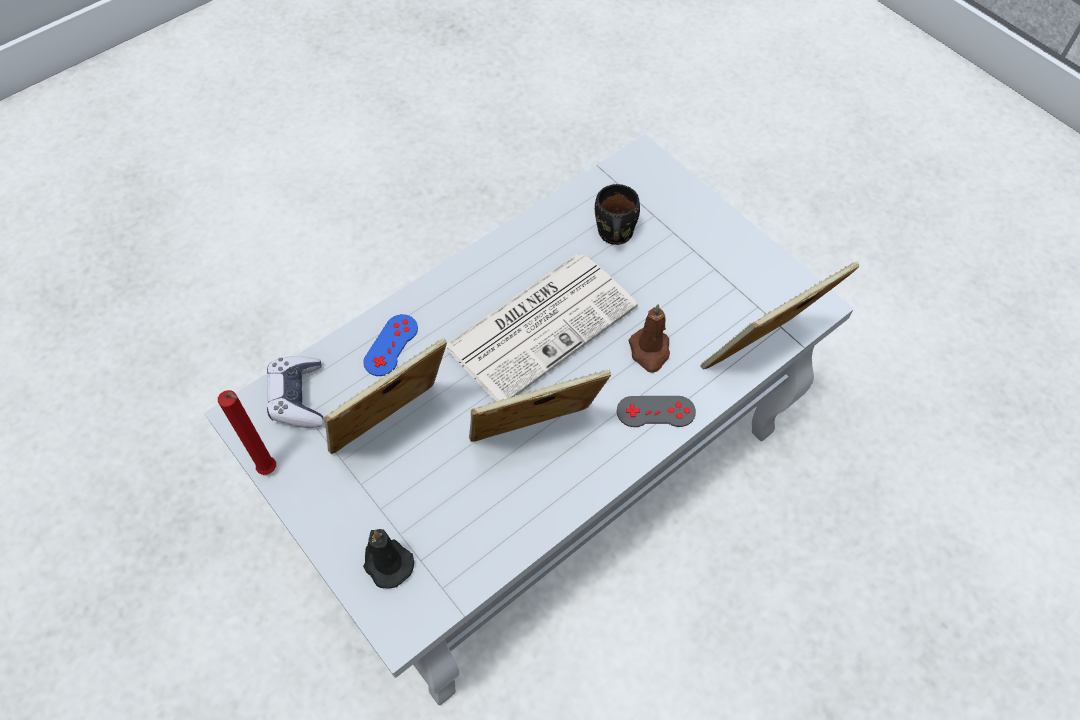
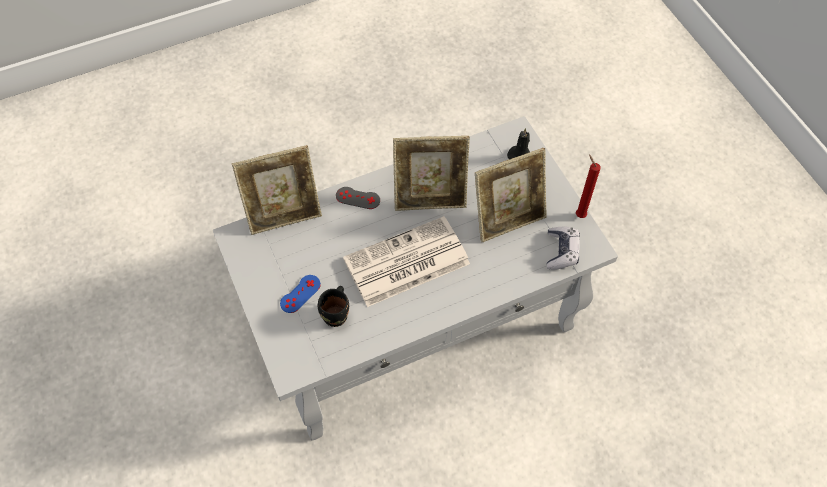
camera: 165 degrees left, 0 degrees up
blue game controller [363,314,418,376] -> blue game controller moved to [280,275,321,313]
brown candle [629,304,670,373] -> none

